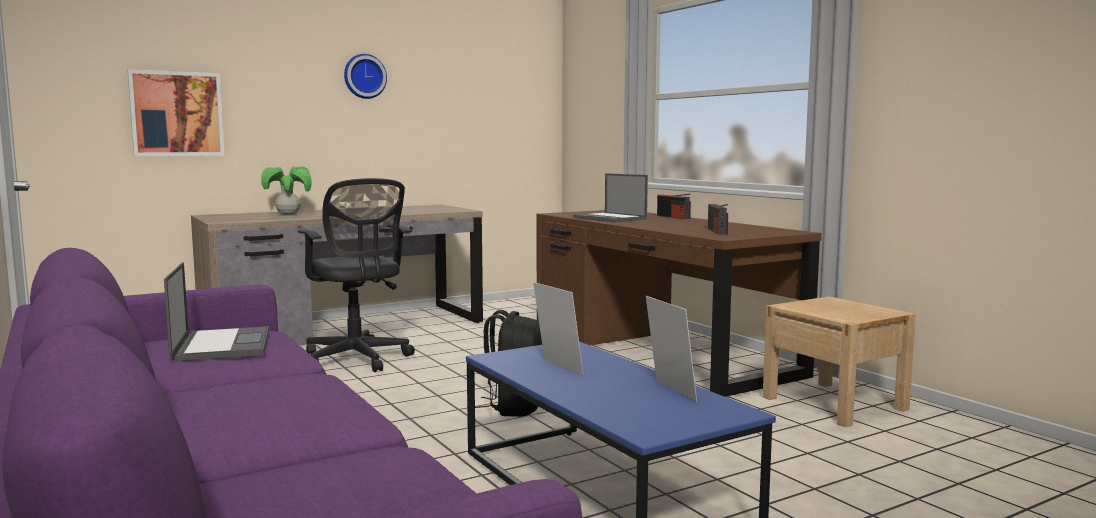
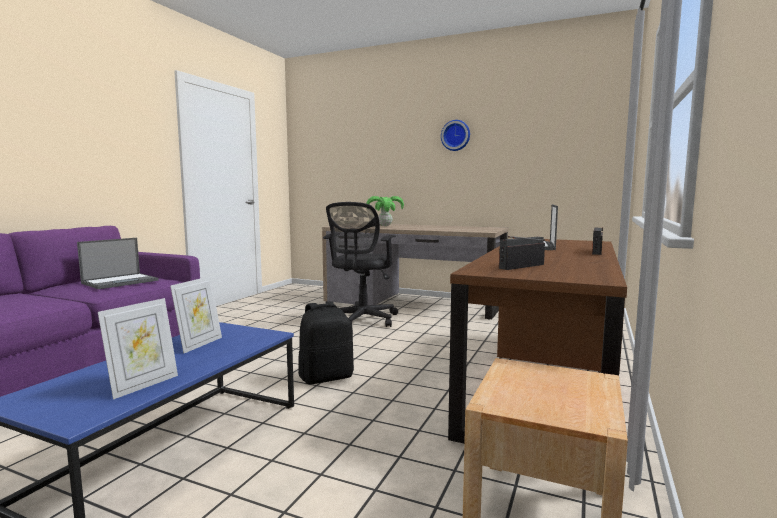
camera: 55 degrees right, 0 degrees up
picture [127,69,225,156] -> none

